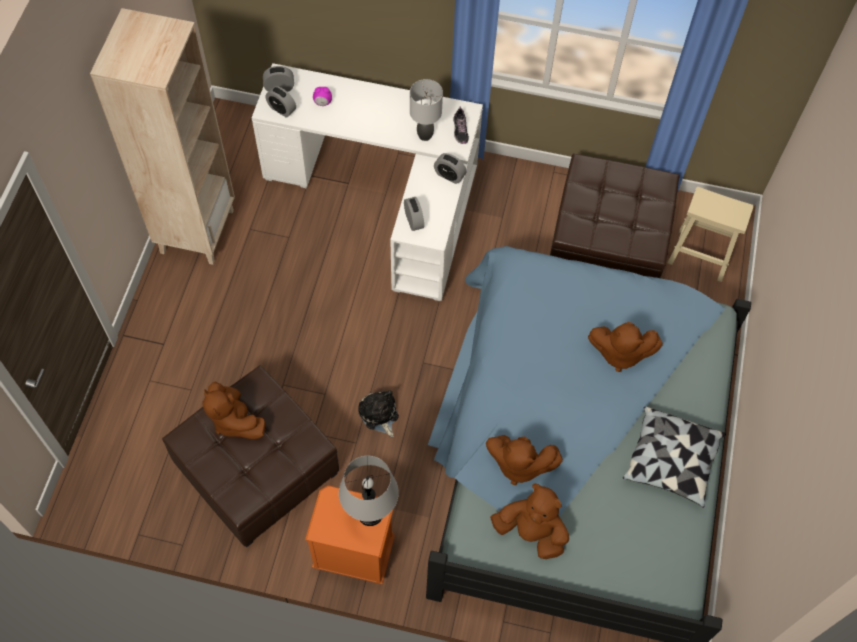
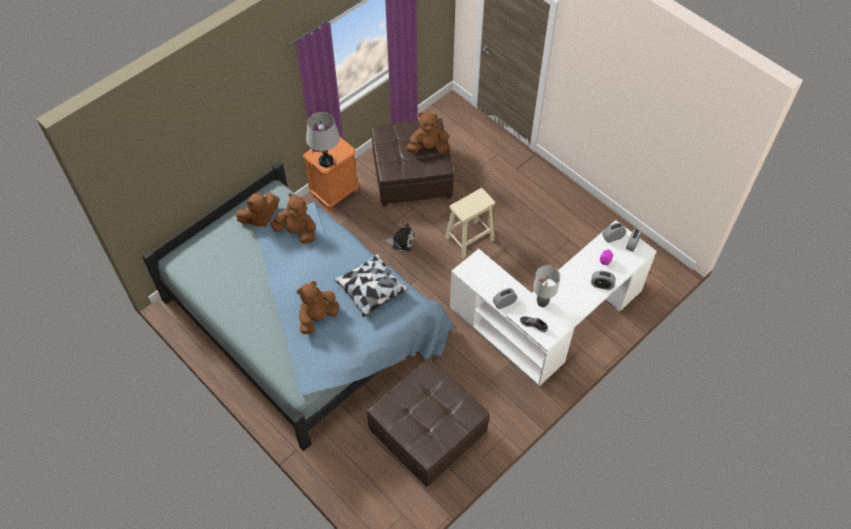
camera: 125 degrees right, 5 degrees down
beige bookcase [90,8,235,265] -> none
alarm clock [404,197,424,231] -> alarm clock moved to [591,271,616,290]
brown plush toy [486,435,563,485] -> brown plush toy turned 60 degrees clockwise [270,194,316,244]
pillow [623,406,726,508] -> pillow moved to [334,253,408,317]
beige stool [668,187,754,282] -> beige stool moved to [445,188,495,259]

